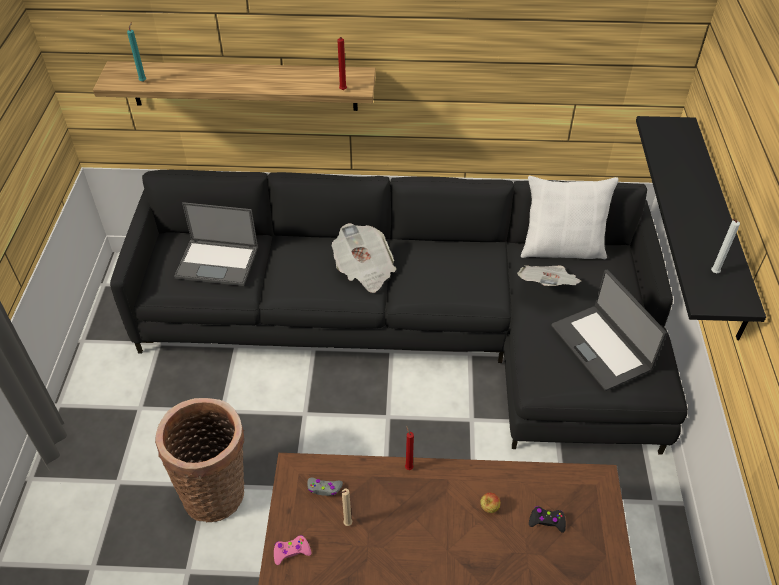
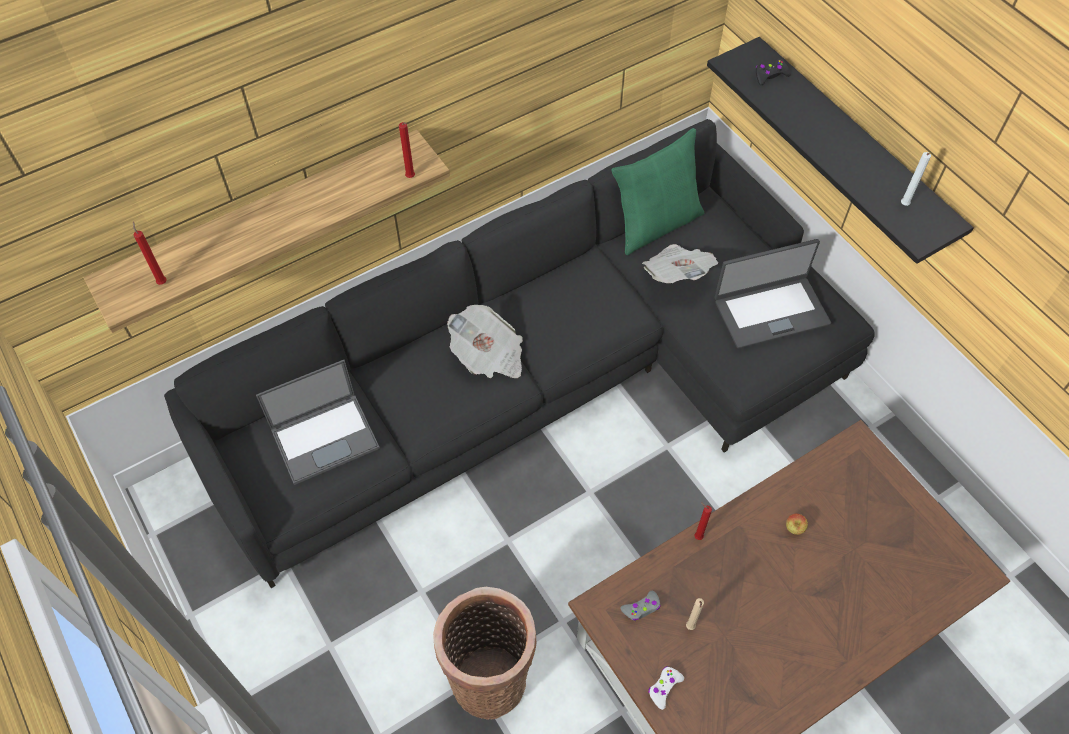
camera: 35 degrees left, 10 degrees up
turquoise candle [127,22,146,82] -> red candle [133,222,167,285]
pink game controller [274,535,311,565] -> white game controller [648,666,684,710]
white pillow [521,176,619,259] -> green pillow [611,128,704,255]
black game controller [529,506,566,533] -> black game controller moved to [756,59,791,85]
laptop [551,270,667,391] -> laptop turned 45 degrees counterclockwise [715,239,831,348]

